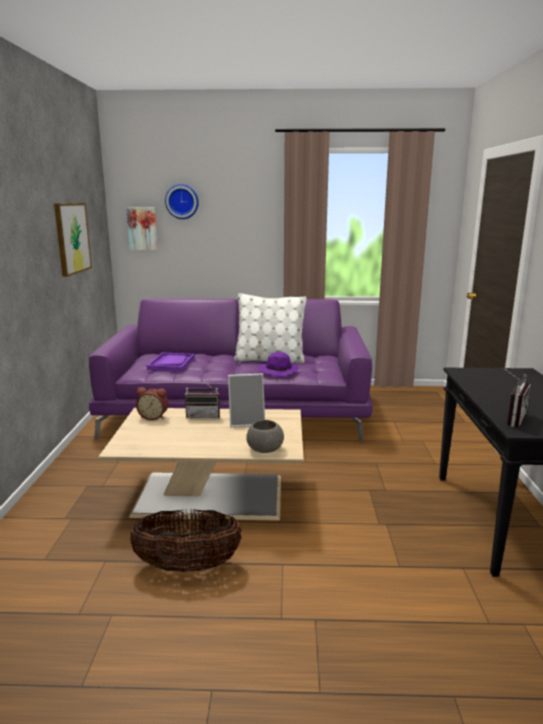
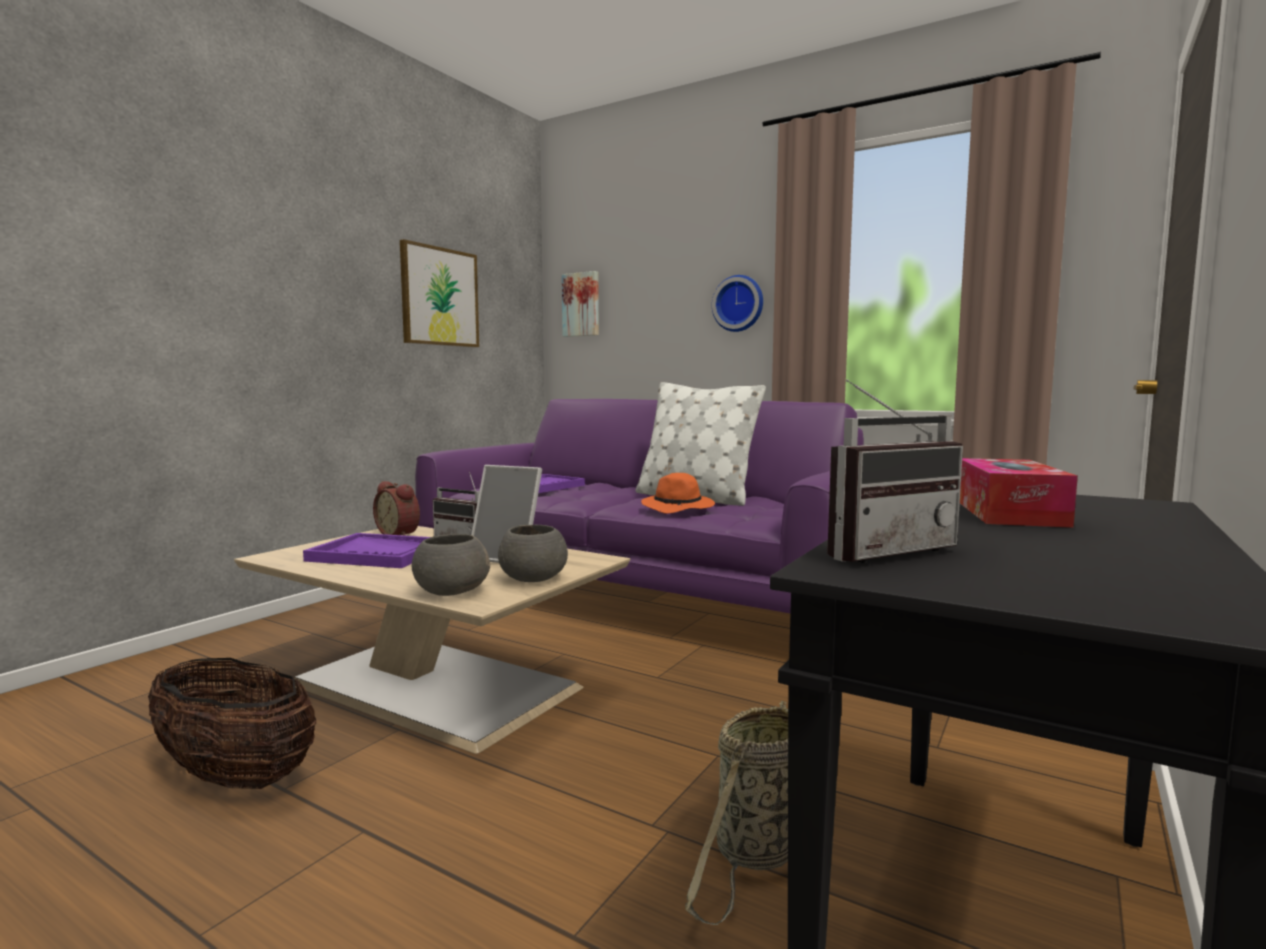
camera: 30 degrees right, 10 degrees down
wall clock [165,184,199,219] -> wall clock moved to [712,275,763,332]
purple hat [259,352,299,377] -> orange hat [641,473,715,514]
none -> purple tray [303,533,430,568]
none -> grey bowl [498,525,568,582]
none -> basket [685,701,788,925]
none -> tissue box [960,458,1078,528]

